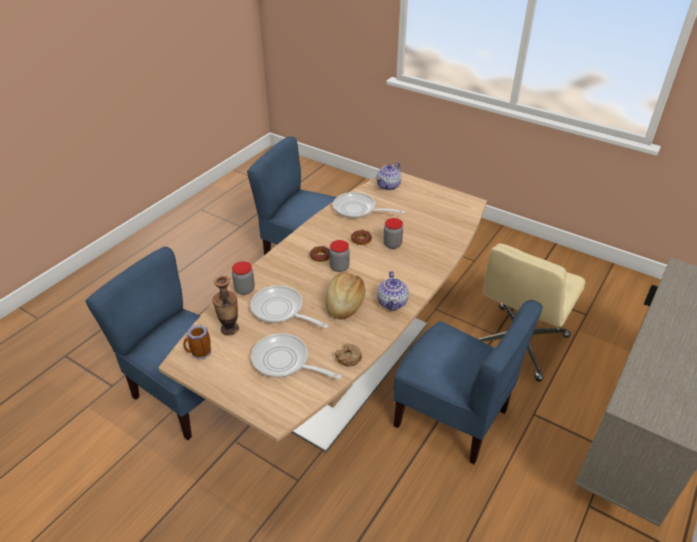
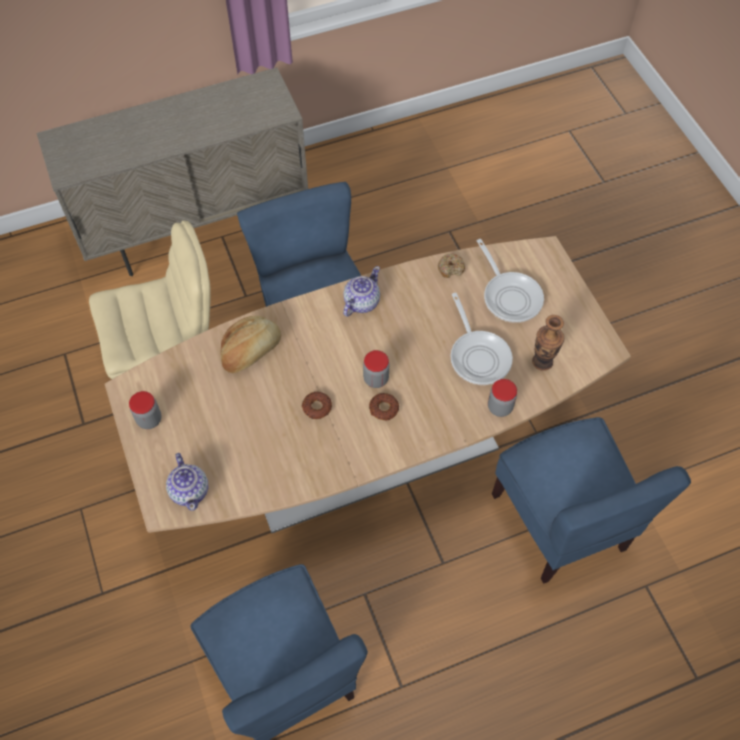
camera: 145 degrees left, 20 degrees up
mug [183,325,211,359] -> none
bread [326,272,365,319] -> bread moved to [220,316,281,373]
frying pan [333,192,405,219] -> none
teapot [376,163,401,190] -> teapot turned 90 degrees clockwise [166,453,208,511]
jar [383,218,403,249] -> jar moved to [129,391,162,429]

